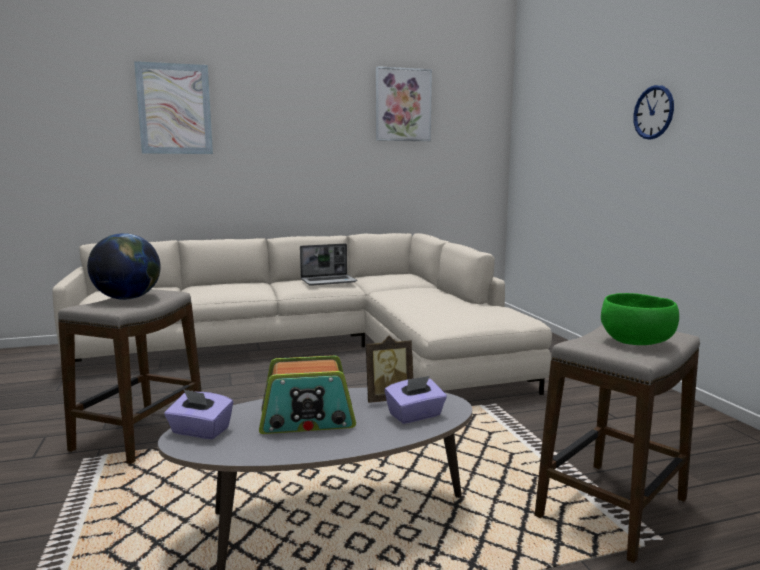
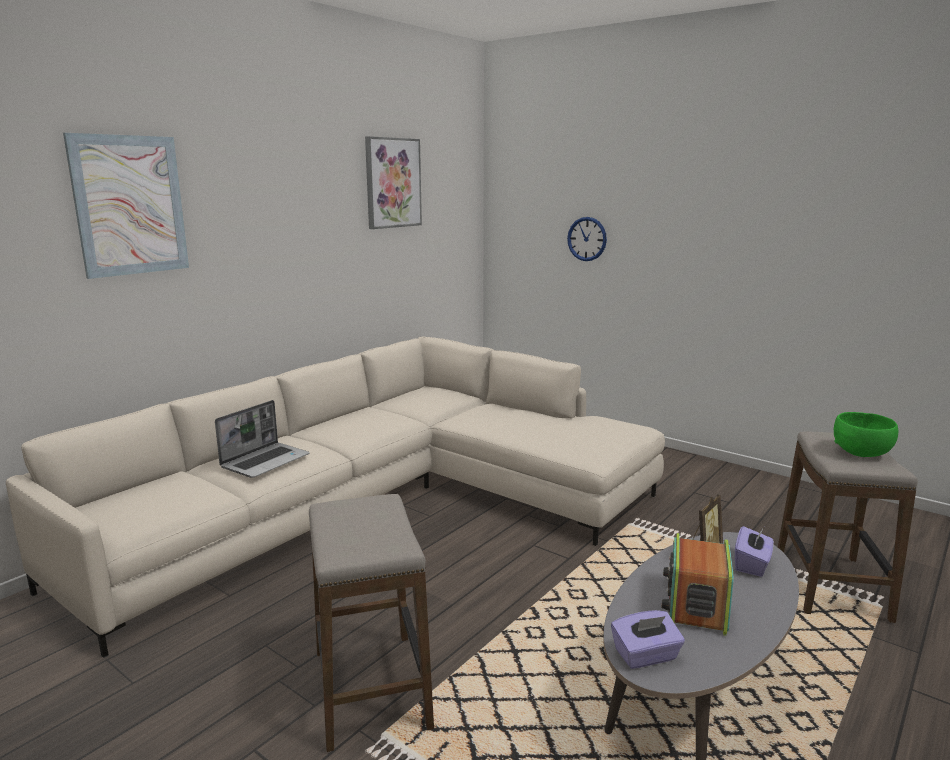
camera: 35 degrees left, 5 degrees up
globe [87,233,161,300] -> none
radio [259,355,356,434] -> radio turned 150 degrees clockwise [662,533,734,635]
laptop [300,244,357,286] -> laptop moved to [215,400,310,478]
wall clock [633,85,674,139] -> wall clock moved to [567,217,607,261]

